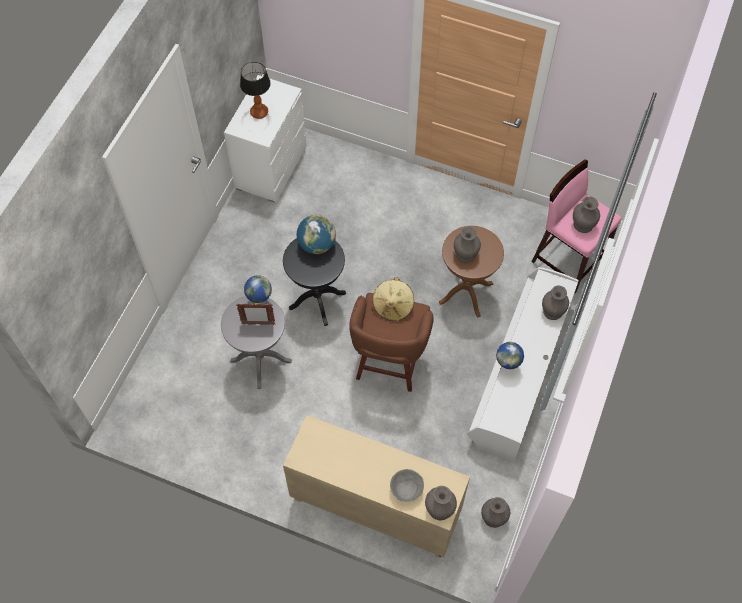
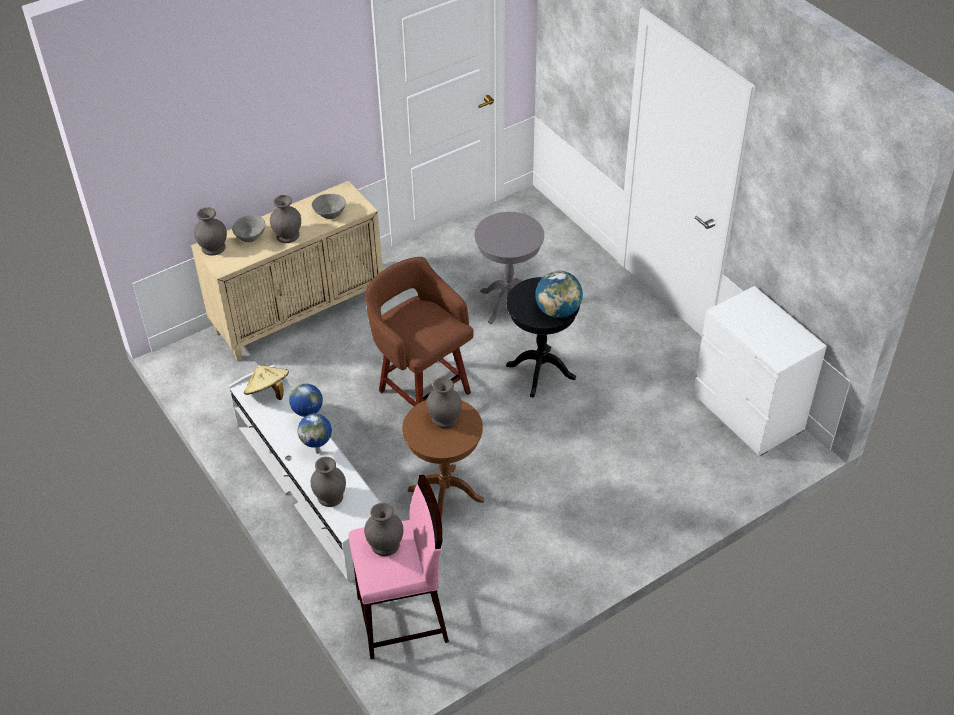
camera: 125 degrees right, 15 degrees down
picture frame [236,303,276,325] -> none
table lamp [240,62,271,119] -> none
globe [244,275,272,304] -> globe moved to [297,414,332,454]
beige hat [372,277,414,321] -> beige hat moved to [244,365,289,400]
grey vase [481,497,510,528] -> grey vase moved to [270,195,301,243]
none -> grey bowl [312,194,346,219]

